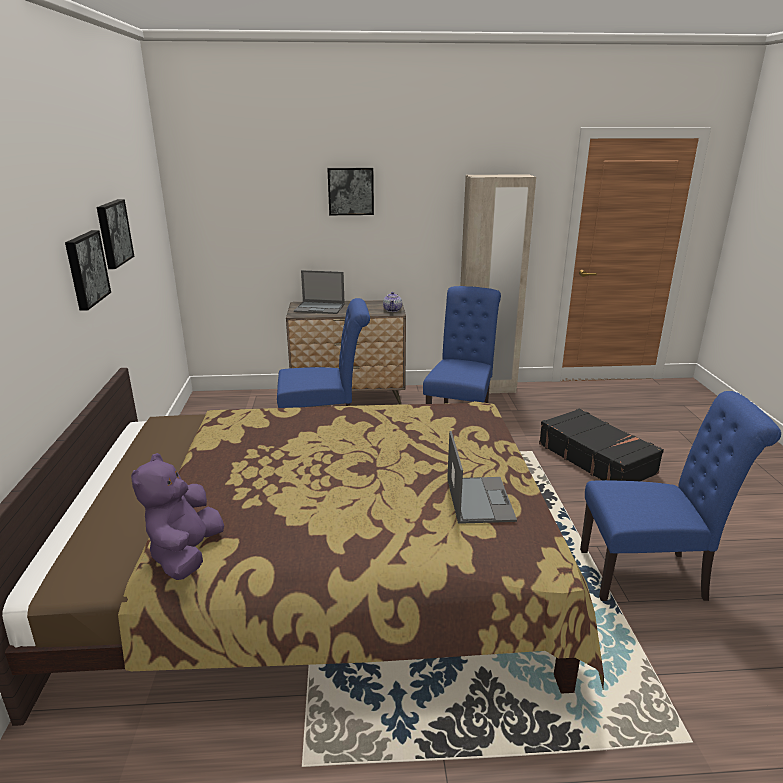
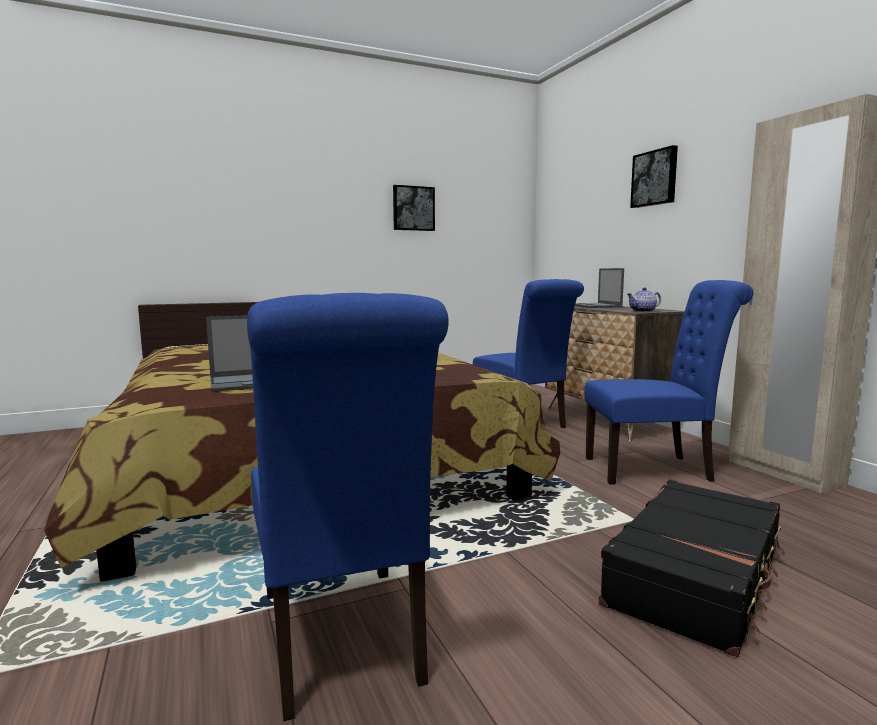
camera: 70 degrees right, 15 degrees down
picture [65,230,111,311] -> none
purple plush toy [131,453,224,580] -> none

